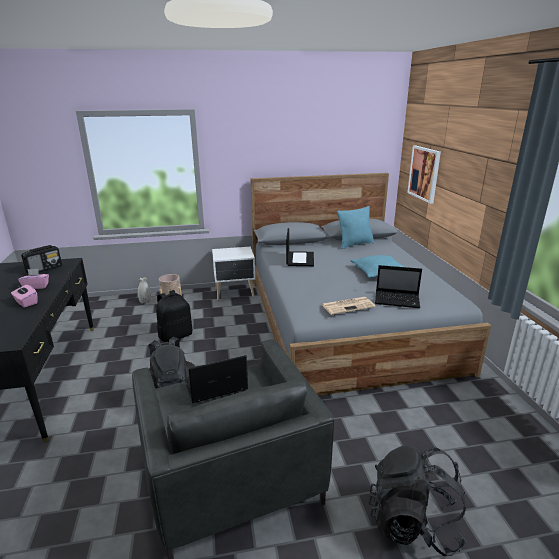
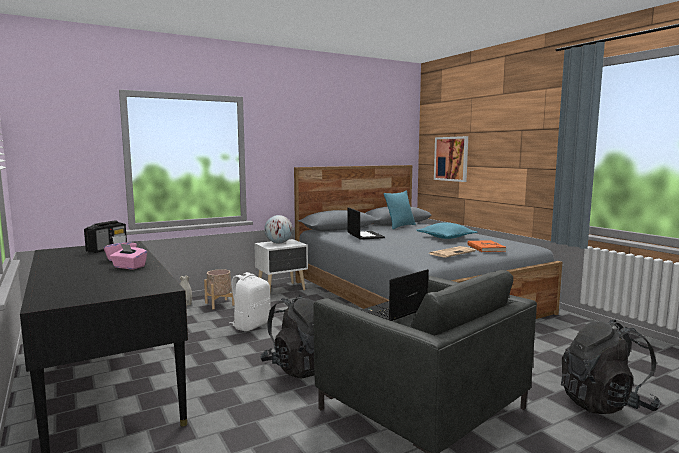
camera: 20 degrees left, 15 degrees down
black backpack [156,290,192,342] -> white backpack [229,272,271,331]
laptop [375,265,422,308] -> orange book [468,240,506,252]
none -> globe [264,215,293,243]

